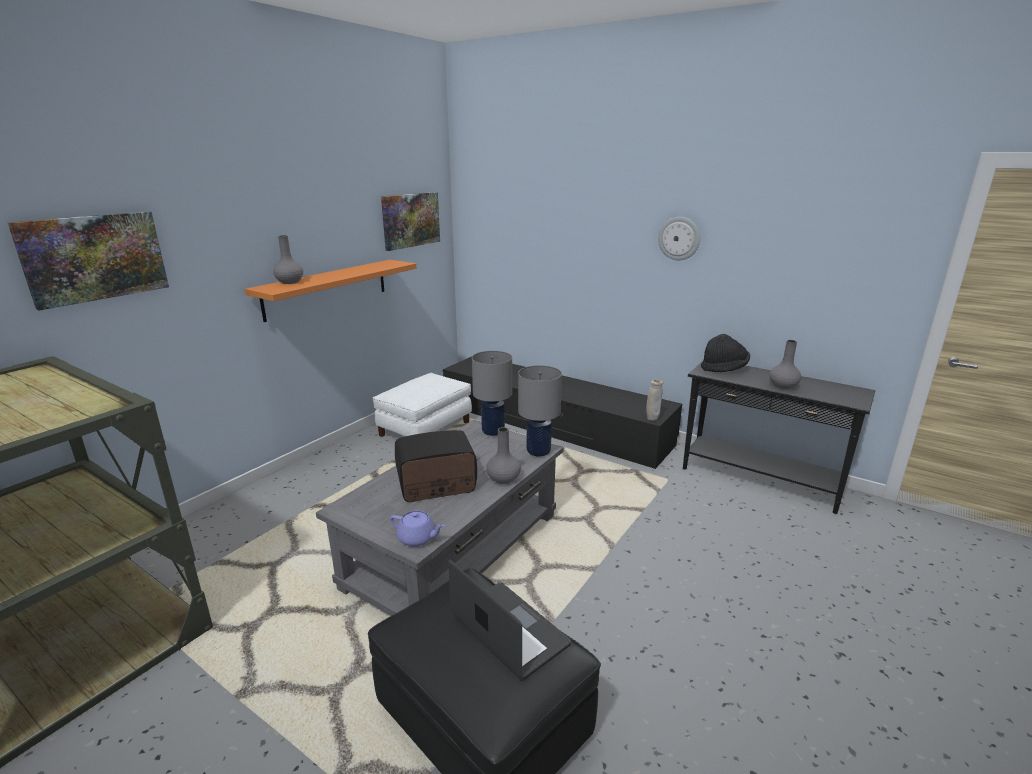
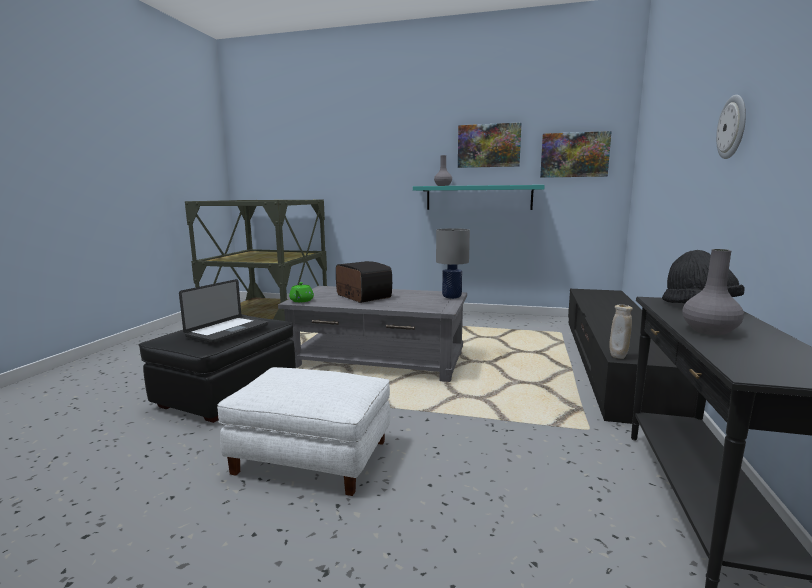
camera: 70 degrees right, 10 degrees down
picture [7,211,169,310] -> picture moved to [458,123,521,168]
orange shelf [245,260,416,322] -> turquoise shelf [413,185,545,210]
white ottoman [373,373,472,437] -> white ottoman moved to [217,367,390,496]
purple teapot [390,511,445,547] -> green teapot [289,282,314,302]
grey vase [486,427,521,484] -> none
grey table lamp [518,365,562,457] -> none

